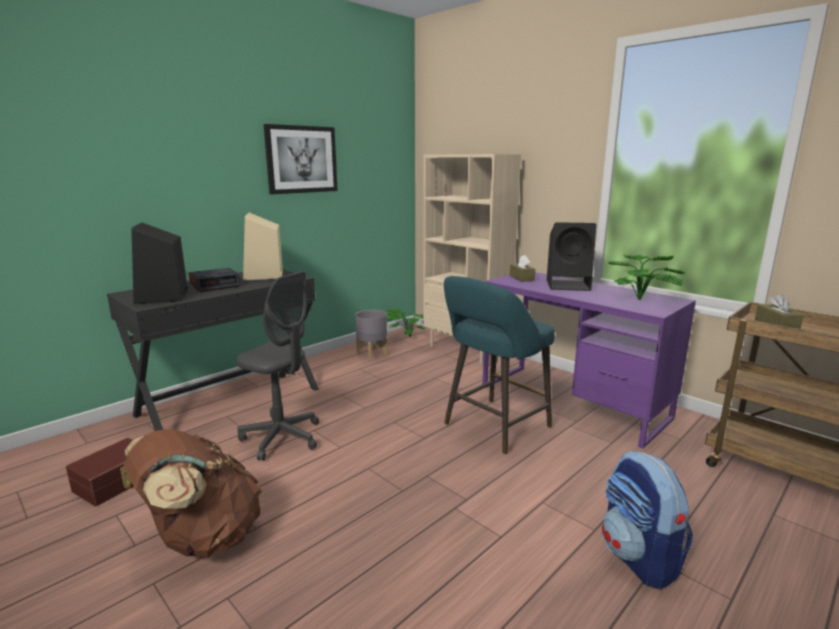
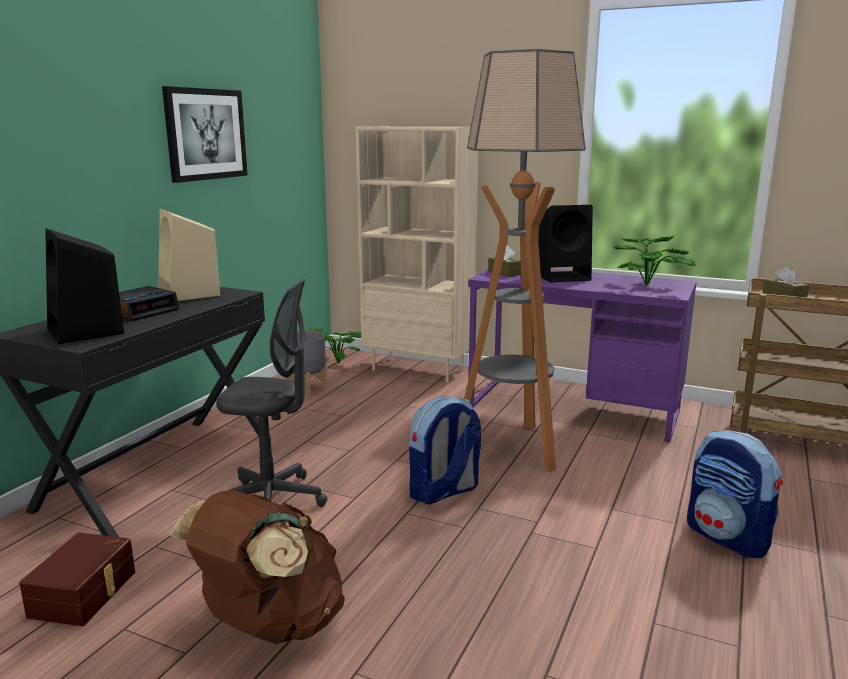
camera: 20 degrees left, 0 degrees up
turquoise stool [444,276,555,455] -> floor lamp [464,49,586,472]
none -> backpack [409,397,481,504]

